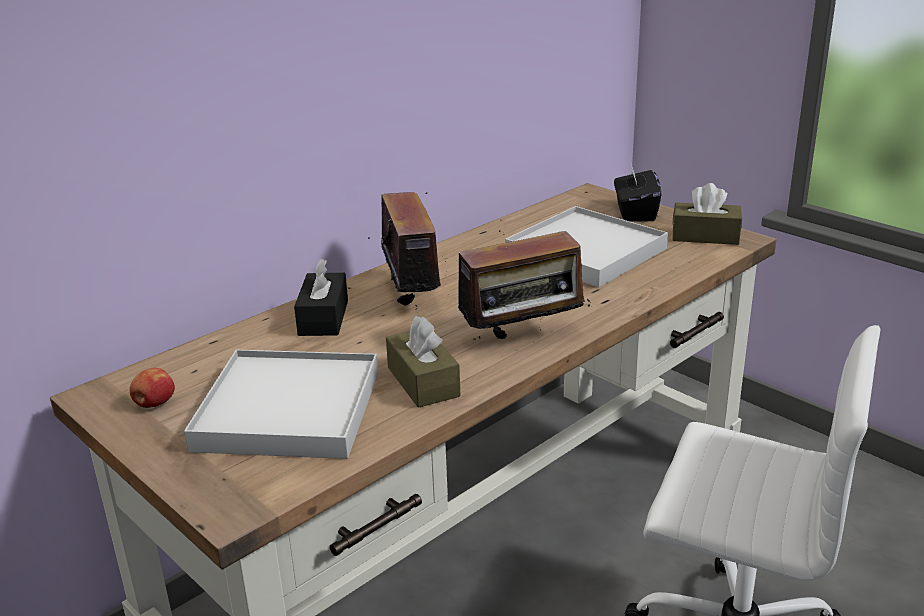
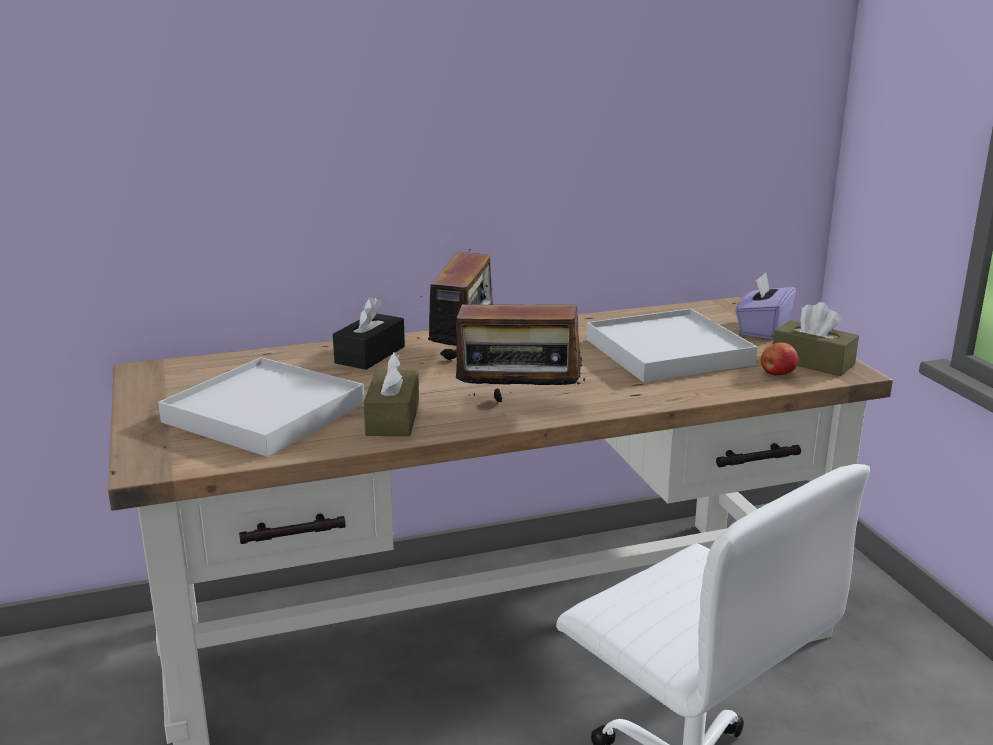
camera: 25 degrees right, 5 degrees down
apple [130,368,175,408] -> apple moved to [761,343,798,375]
black tissue box [614,163,661,222] -> purple tissue box [735,272,796,339]

